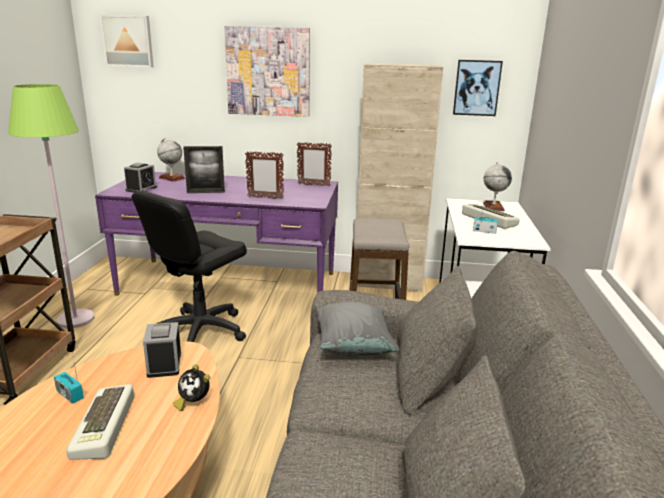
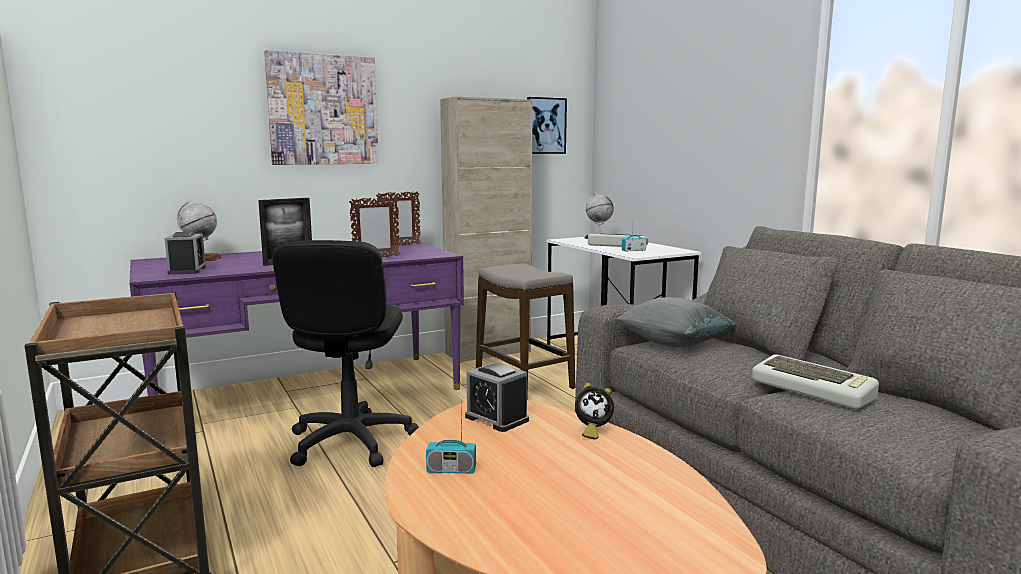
camera: 35 degrees left, 10 degrees down
green floor lamp [8,84,95,328] -> none
keyboard [66,384,134,460] -> keyboard moved to [752,354,879,409]
picture [100,15,153,67] -> none

